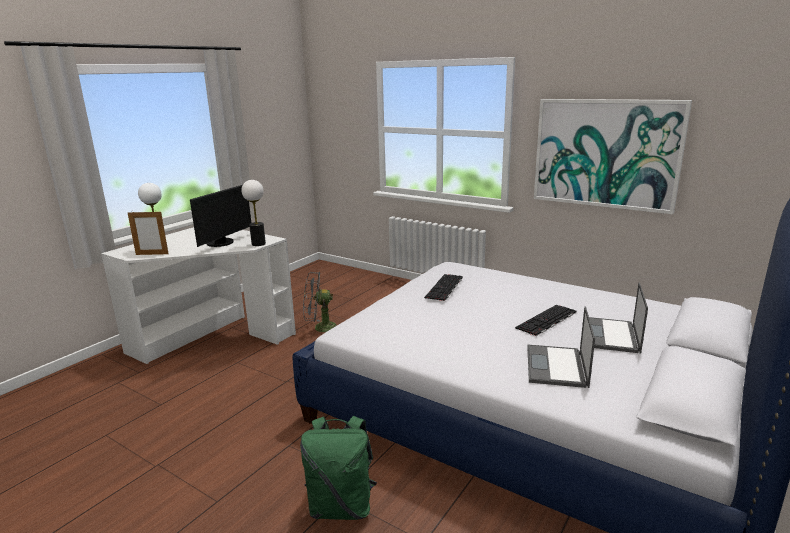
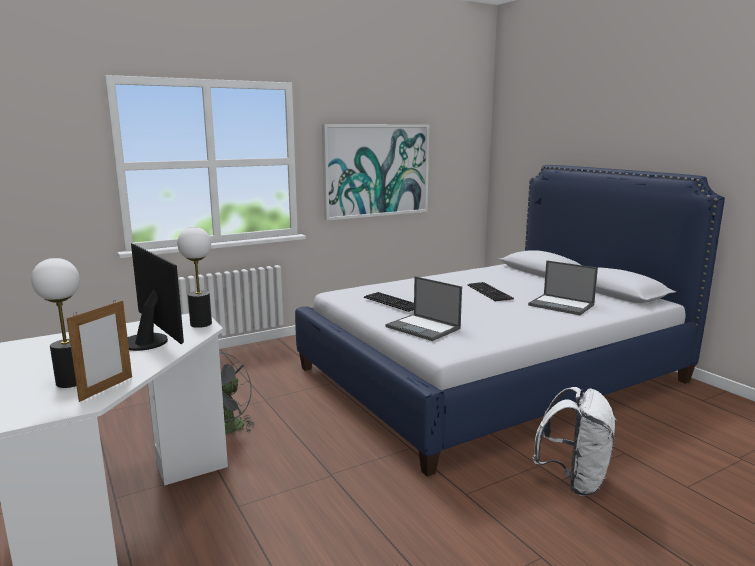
camera: 65 degrees left, 5 degrees down
green backpack [300,416,377,520] -> white backpack [533,387,617,496]
laptop [589,283,648,353] -> laptop moved to [386,276,462,341]

